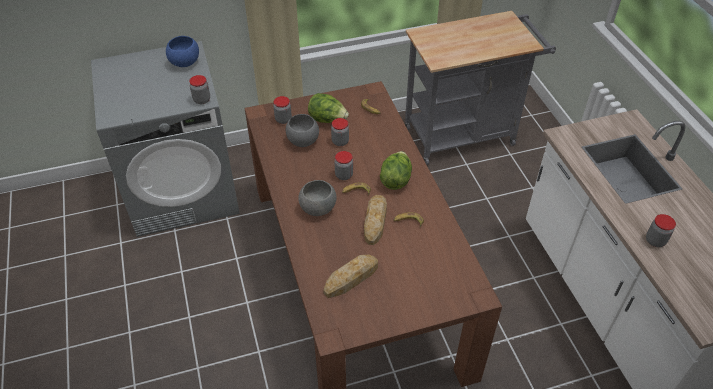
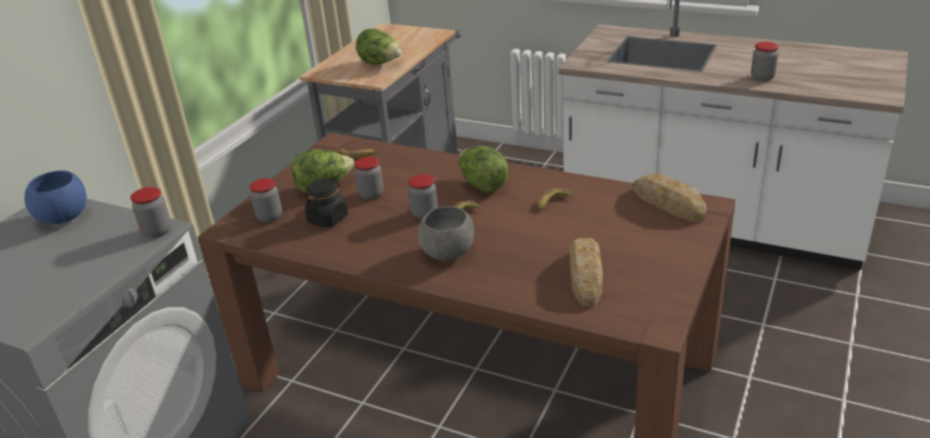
camera: 45 degrees left, 15 degrees down
grey bowl [286,114,319,147] -> black jar [305,179,348,228]
bread [364,195,387,245] -> bread moved to [632,174,707,222]
none -> lettuce [356,29,402,65]

